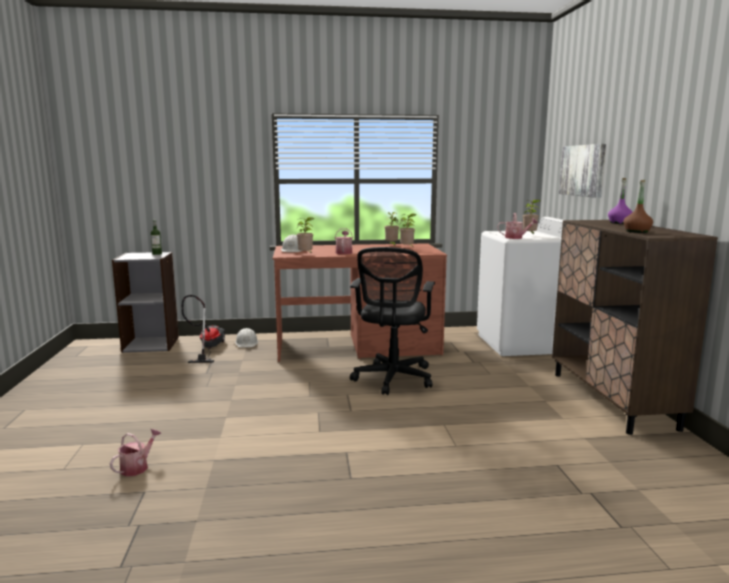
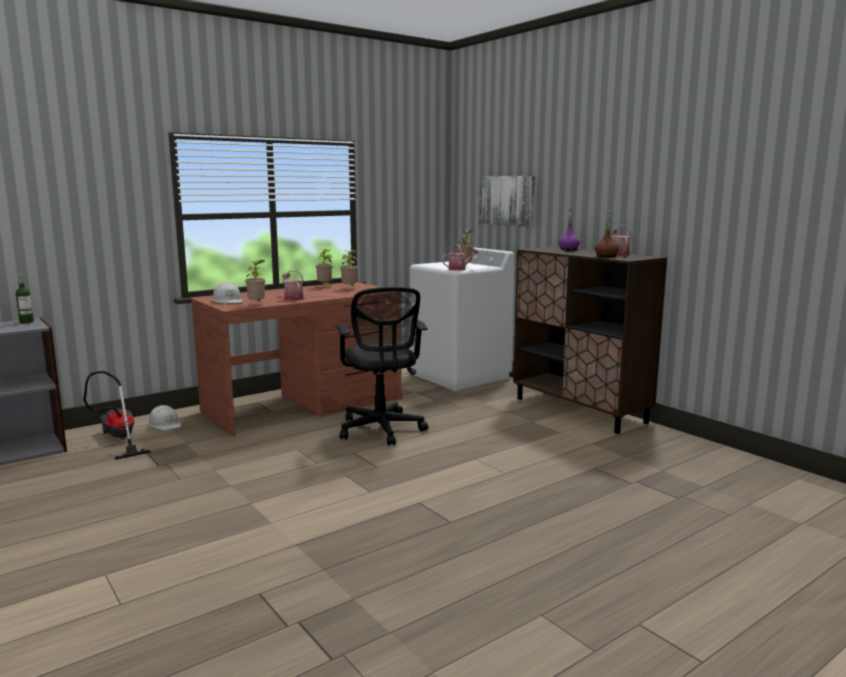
camera: 30 degrees left, 0 degrees up
watering can [110,429,162,476] -> watering can moved to [610,225,632,256]

